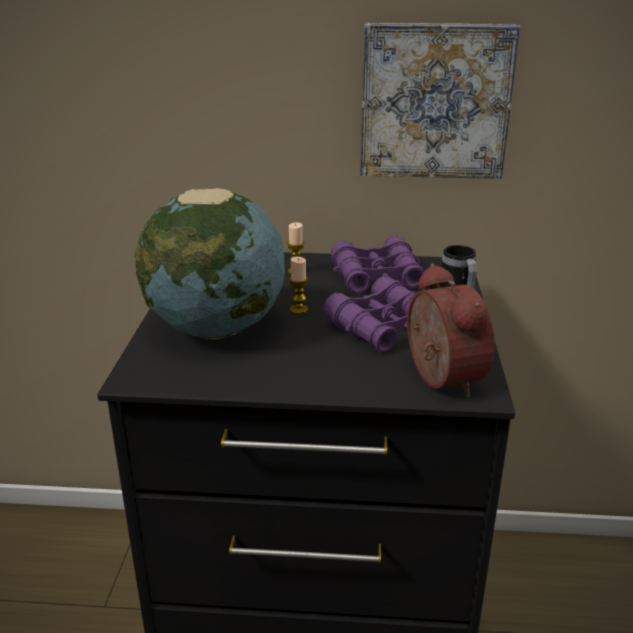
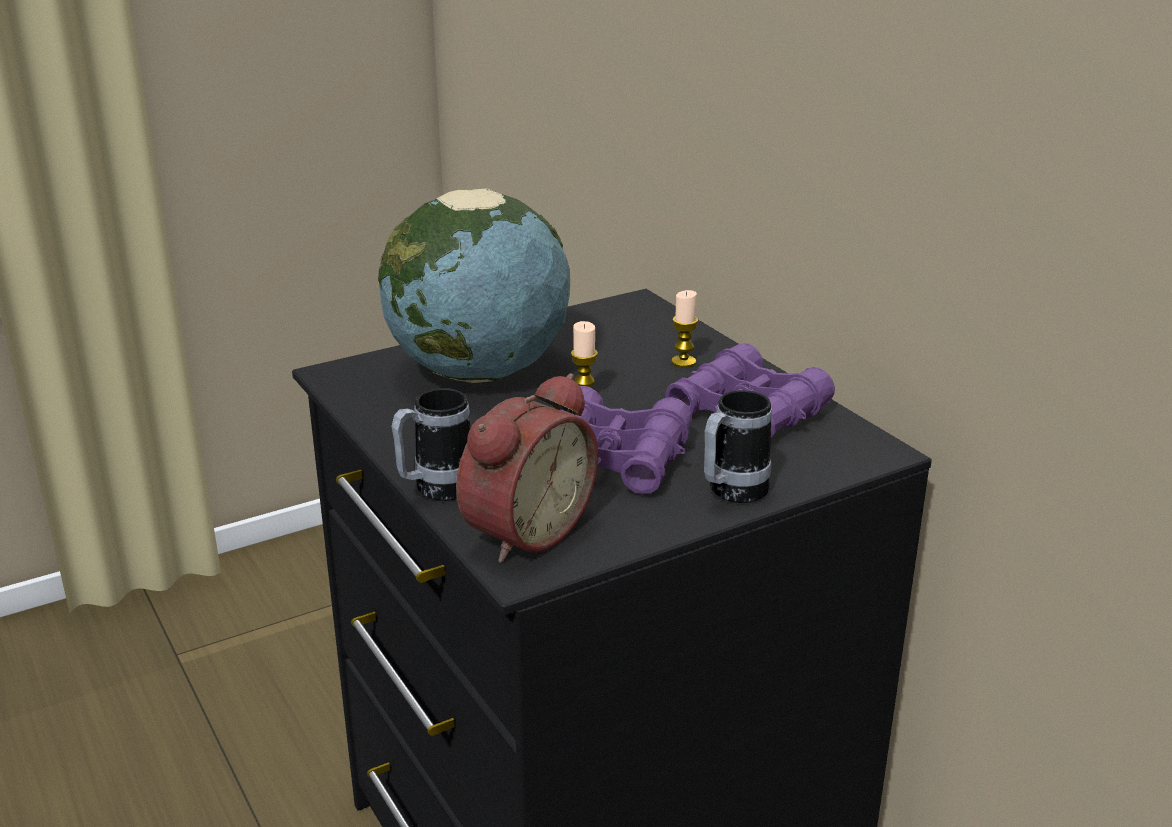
camera: 55 degrees right, 0 degrees up
picture [360,23,520,179] -> none
none -> mug [391,388,470,501]

